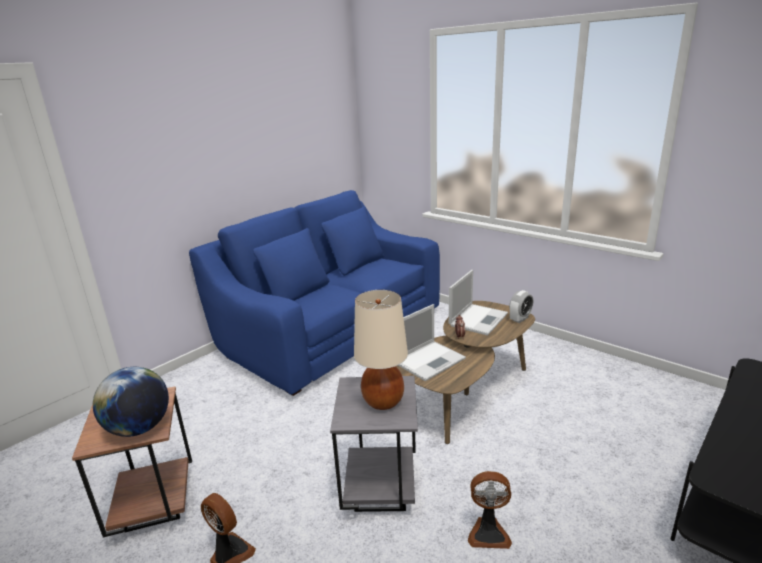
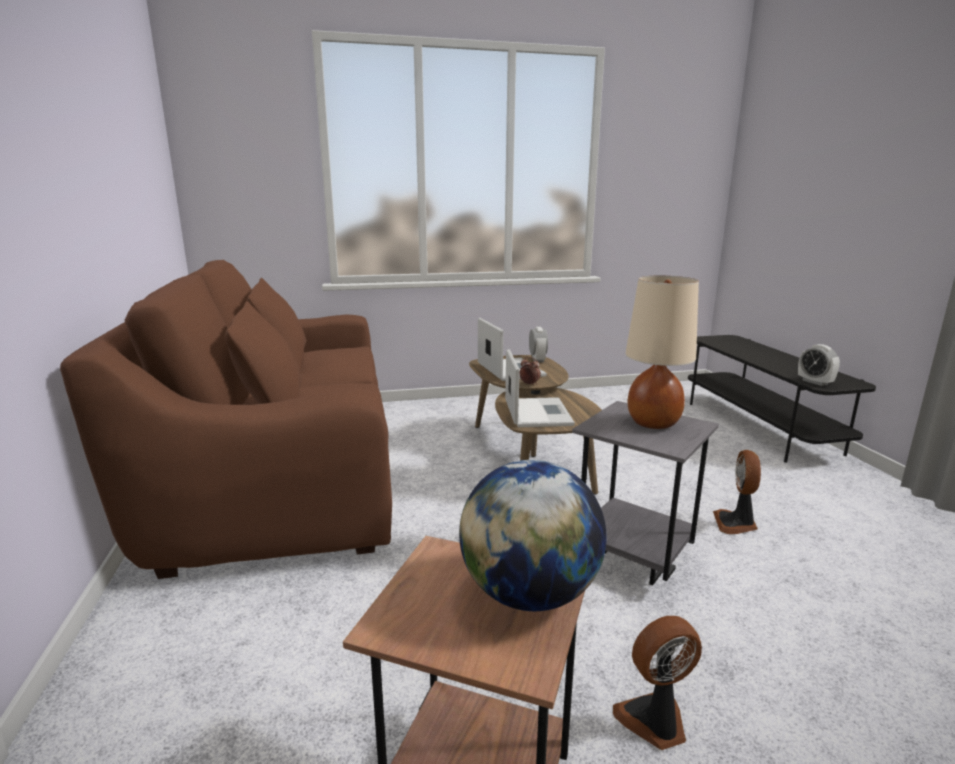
camera: 55 degrees left, 5 degrees down
blue sofa [189,190,440,396] -> brown sofa [60,260,392,579]
fan [468,471,512,549] -> fan turned 150 degrees clockwise [713,450,761,534]
none -> alarm clock [798,344,840,386]

